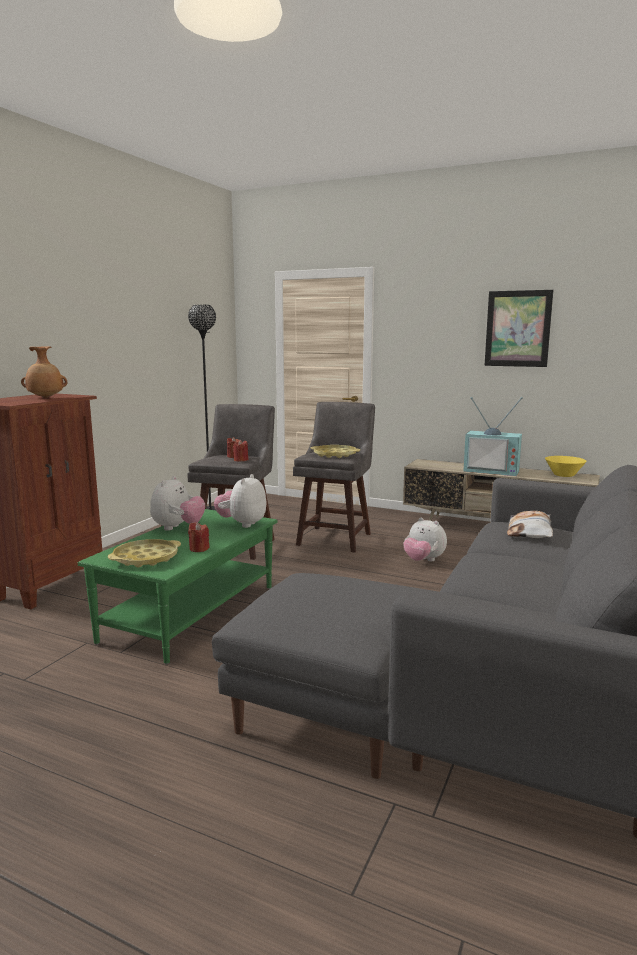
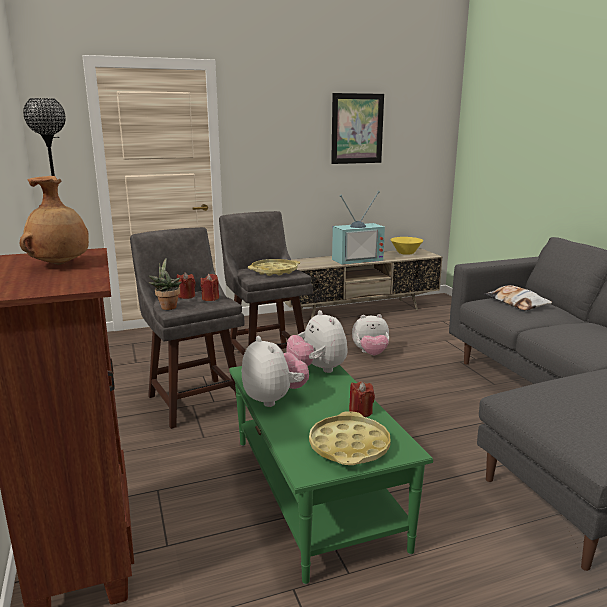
camera: 45 degrees left, 5 degrees up
none -> potted plant [148,258,182,310]

